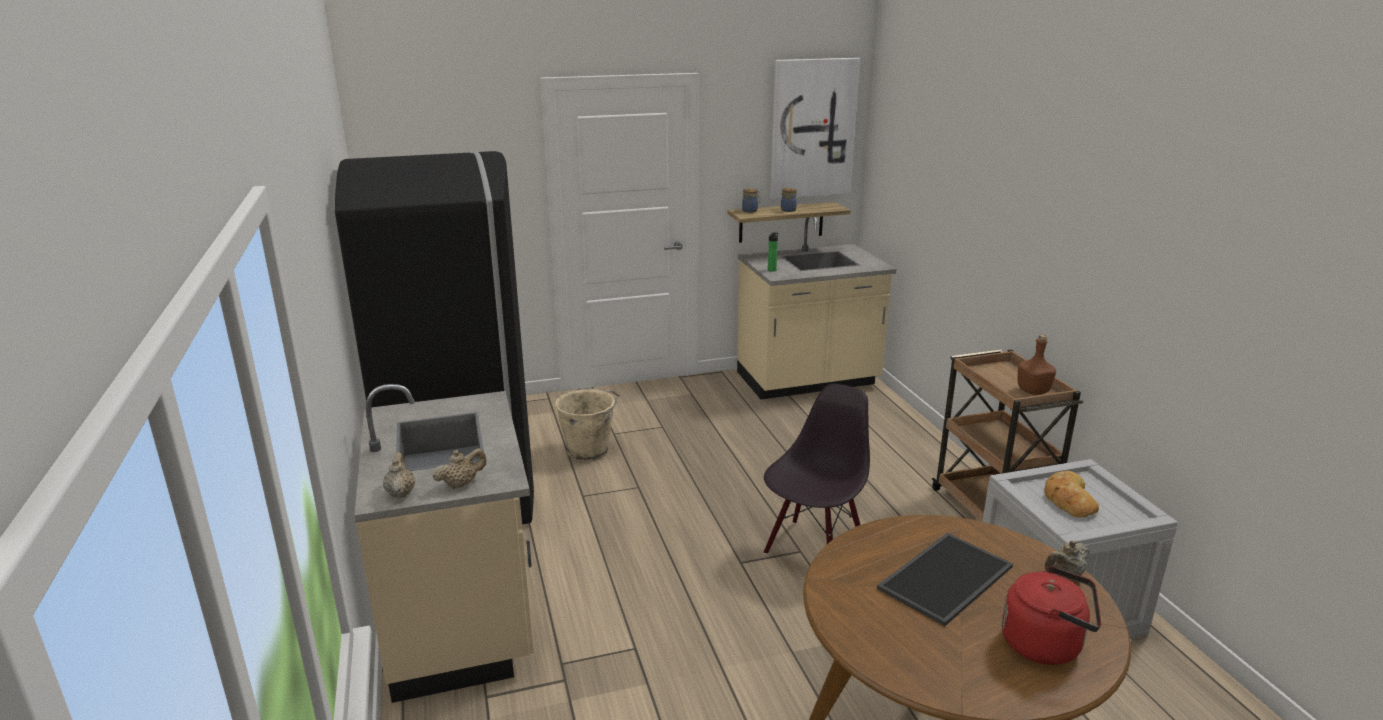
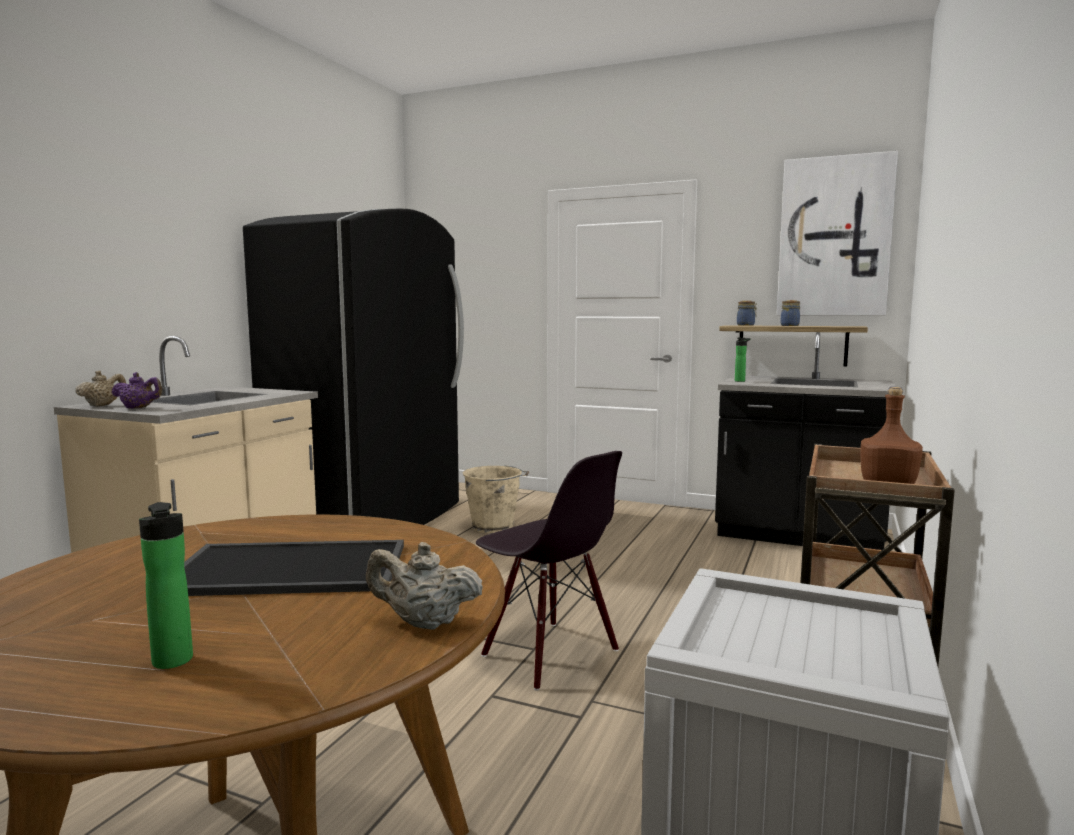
camera: 40 degrees right, 15 degrees down
beige teapot [432,448,487,489] -> purple teapot [111,372,162,409]
beige counter [737,217,896,400] -> black counter [715,332,897,550]
black chair [764,384,870,555] -> black chair turned 60 degrees clockwise [476,451,622,691]
red kettle [1001,566,1101,665] -> bottle [139,502,193,669]
bread [1044,471,1099,518] -> none

